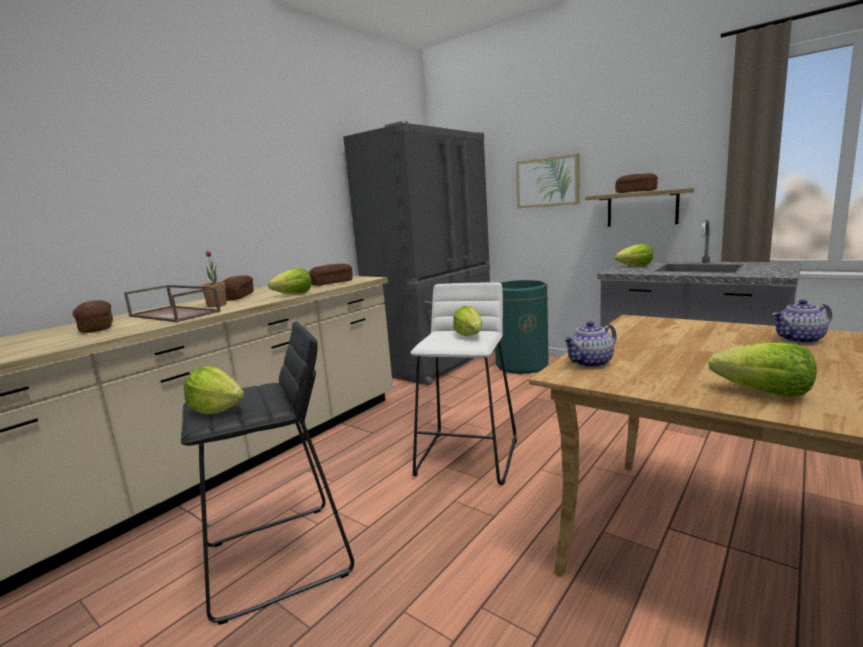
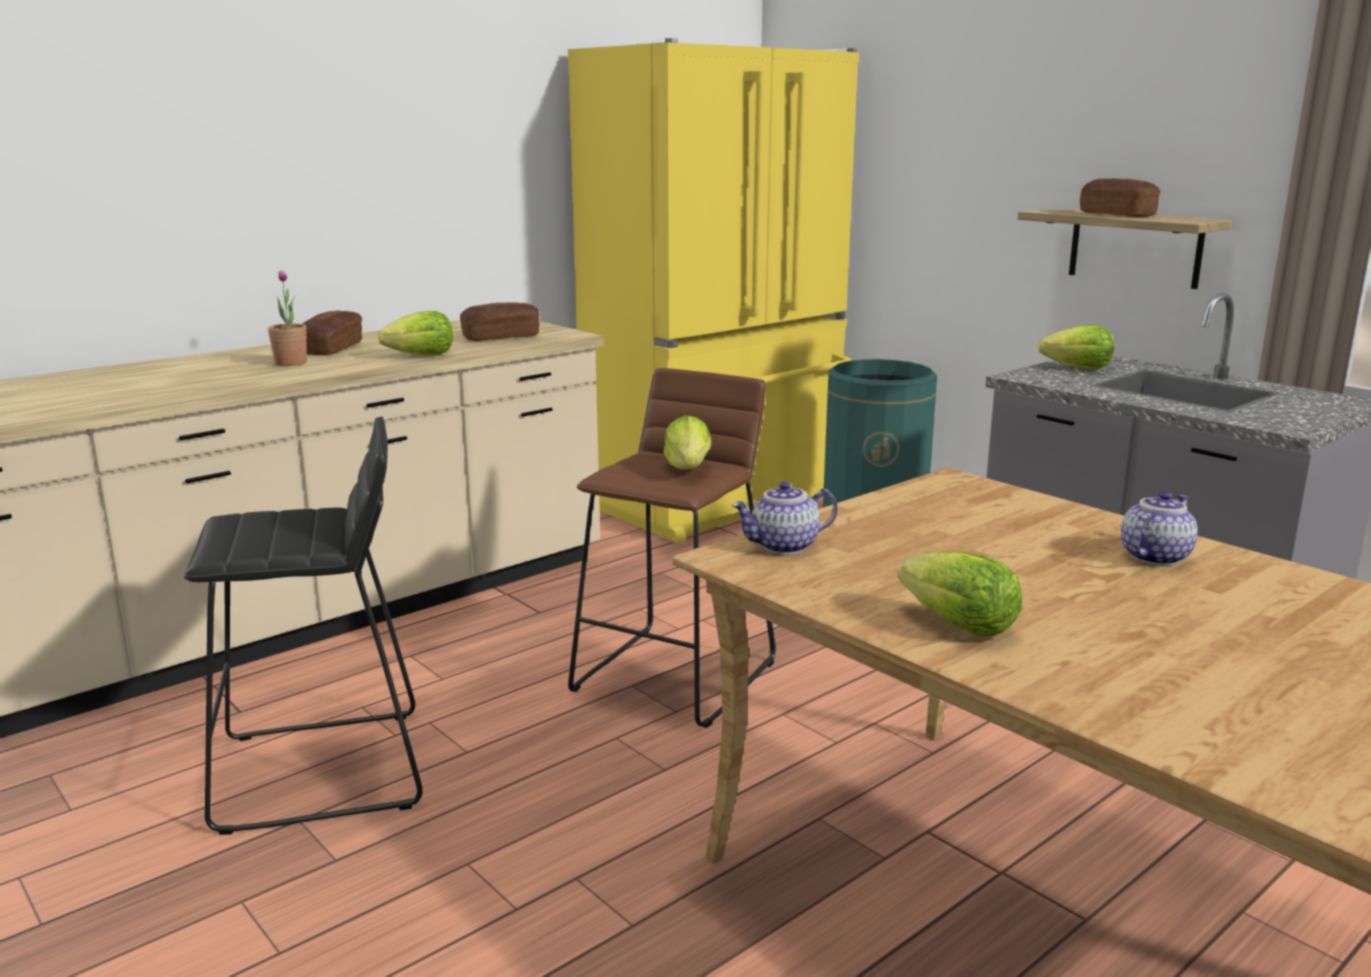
camera: 10 degrees right, 5 degrees up
bread [73,300,113,333] -> none
brown tray [124,285,221,322] -> none
lettuce [183,366,245,414] -> none
grey fridge [343,121,495,386] -> yellow fridge [568,38,859,543]
white stool [410,282,517,485] -> brown stool [568,368,776,728]
picture [516,154,579,208] -> none
teapot [772,299,832,344] -> teapot turned 135 degrees clockwise [1121,491,1198,566]

